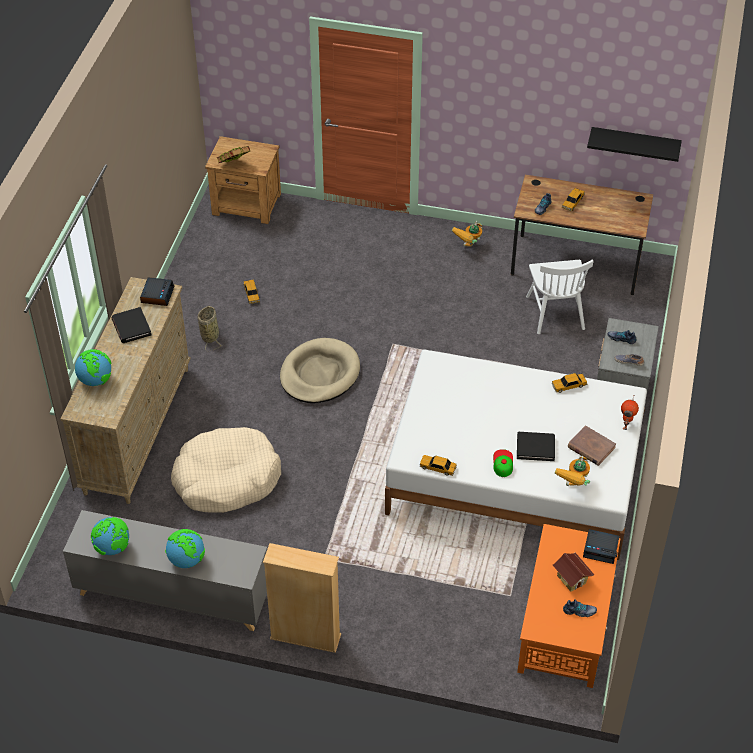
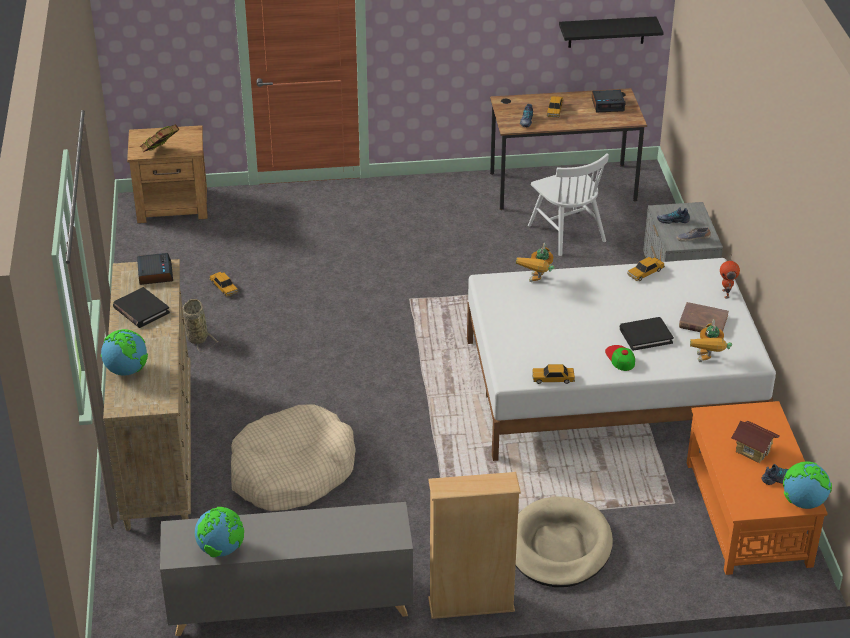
camera: 20 degrees left, 10 degrees down
globe [165,529,205,568] -> globe moved to [783,461,832,509]
beige dog bed [280,338,360,403] -> beige dog bed moved to [516,496,613,587]
toy robot [452,221,483,247] -> toy robot moved to [516,243,555,282]
alarm clock [583,529,619,564] -> alarm clock moved to [592,90,626,112]

